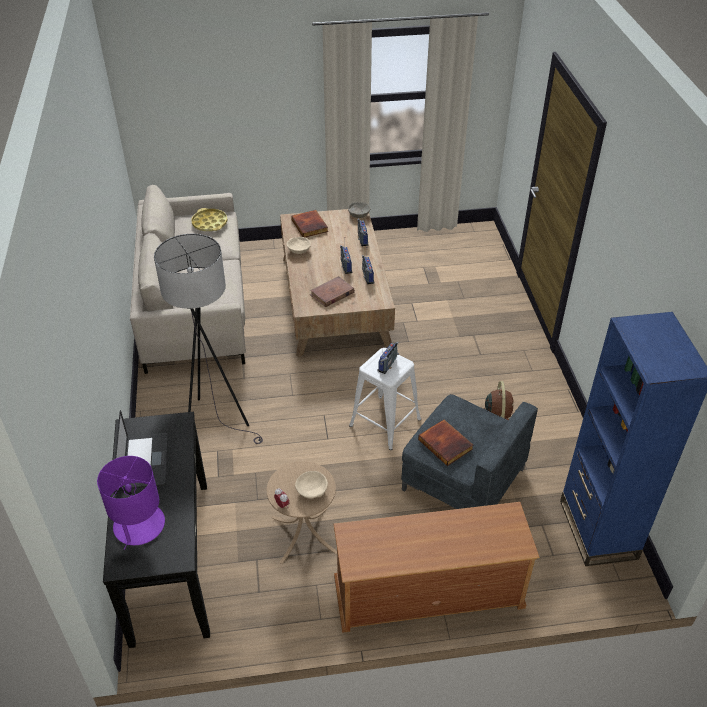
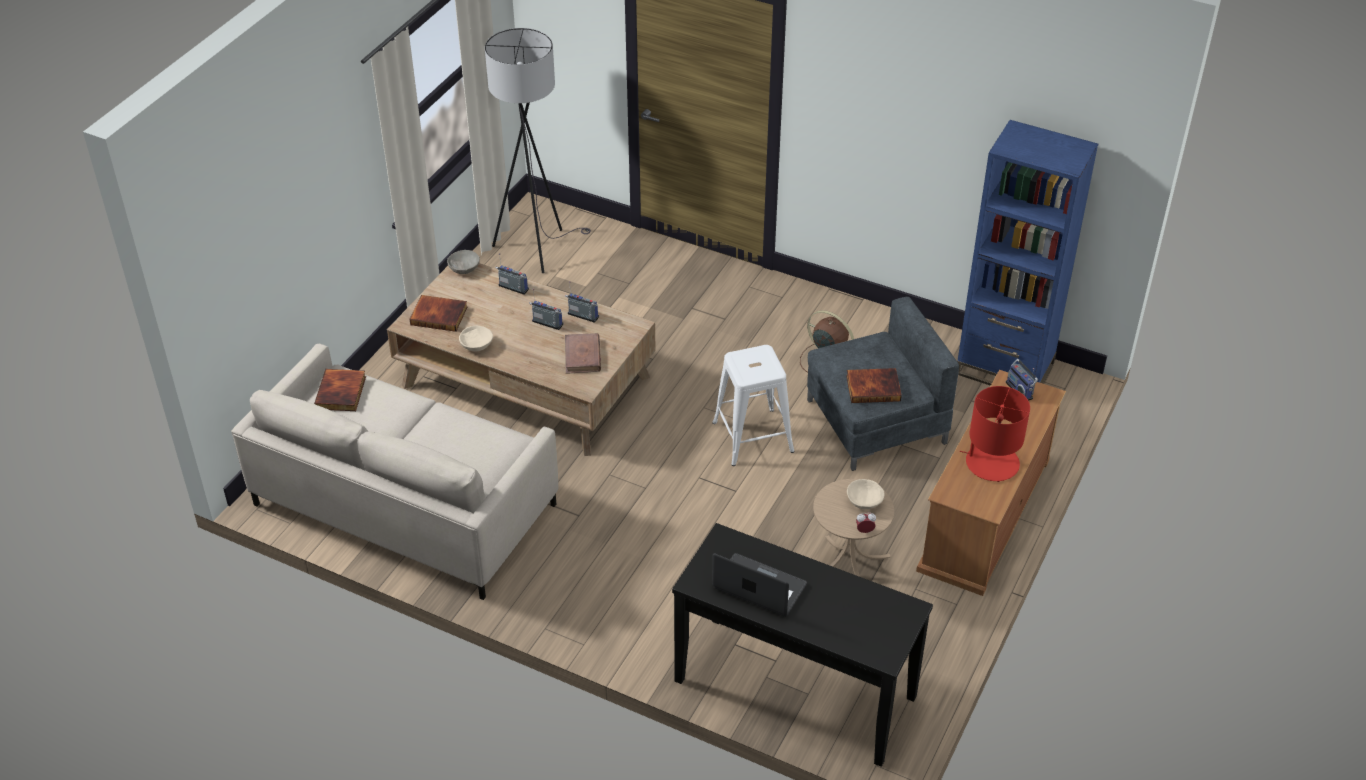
camera: 55 degrees left, 0 degrees up
purple table lamp [97,456,165,550] -> none
grey floor lamp [154,234,263,444] -> grey floor lamp moved to [485,28,591,273]
yellow tray [191,208,228,231] -> book [314,369,366,411]
radio [377,342,399,374] -> radio moved to [1006,359,1038,401]
none -> red table lamp [960,386,1030,482]

